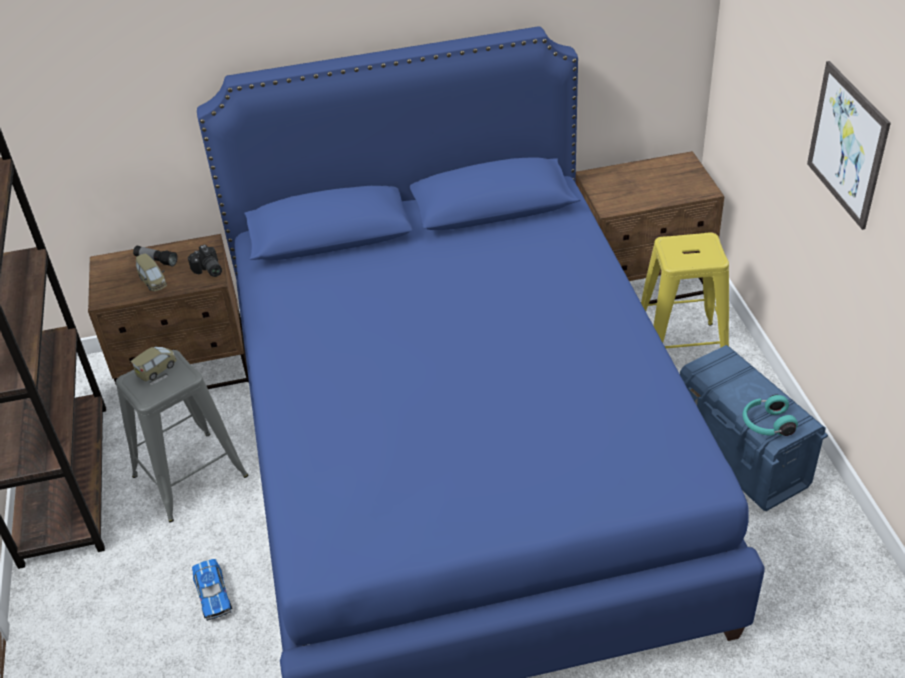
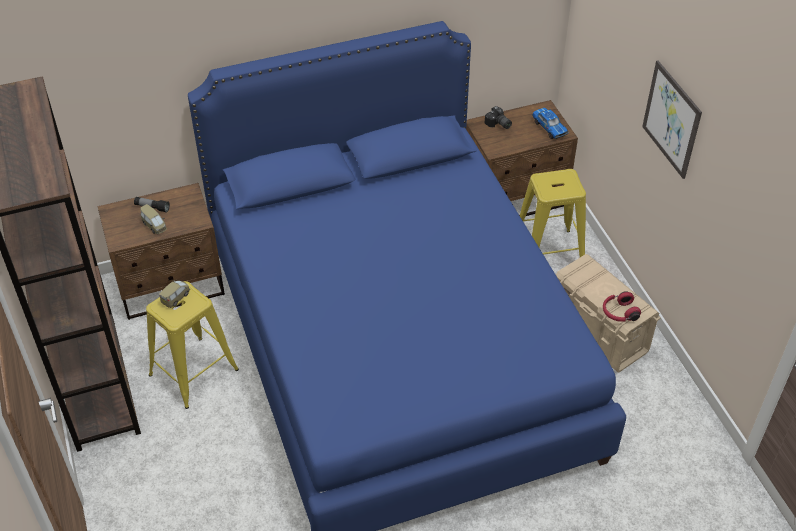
camera: 10 degrees left, 5 degrees up
grey stool [116,350,248,522] -> yellow stool [146,281,239,409]
camera [188,244,222,277] -> camera moved to [485,106,512,129]
toy car [192,559,232,621] -> toy car moved to [532,108,569,139]
blue storage box [680,345,828,511] -> beige storage box [556,254,661,372]
turquoise headphones [743,395,798,436] -> red headphones [603,291,641,322]

